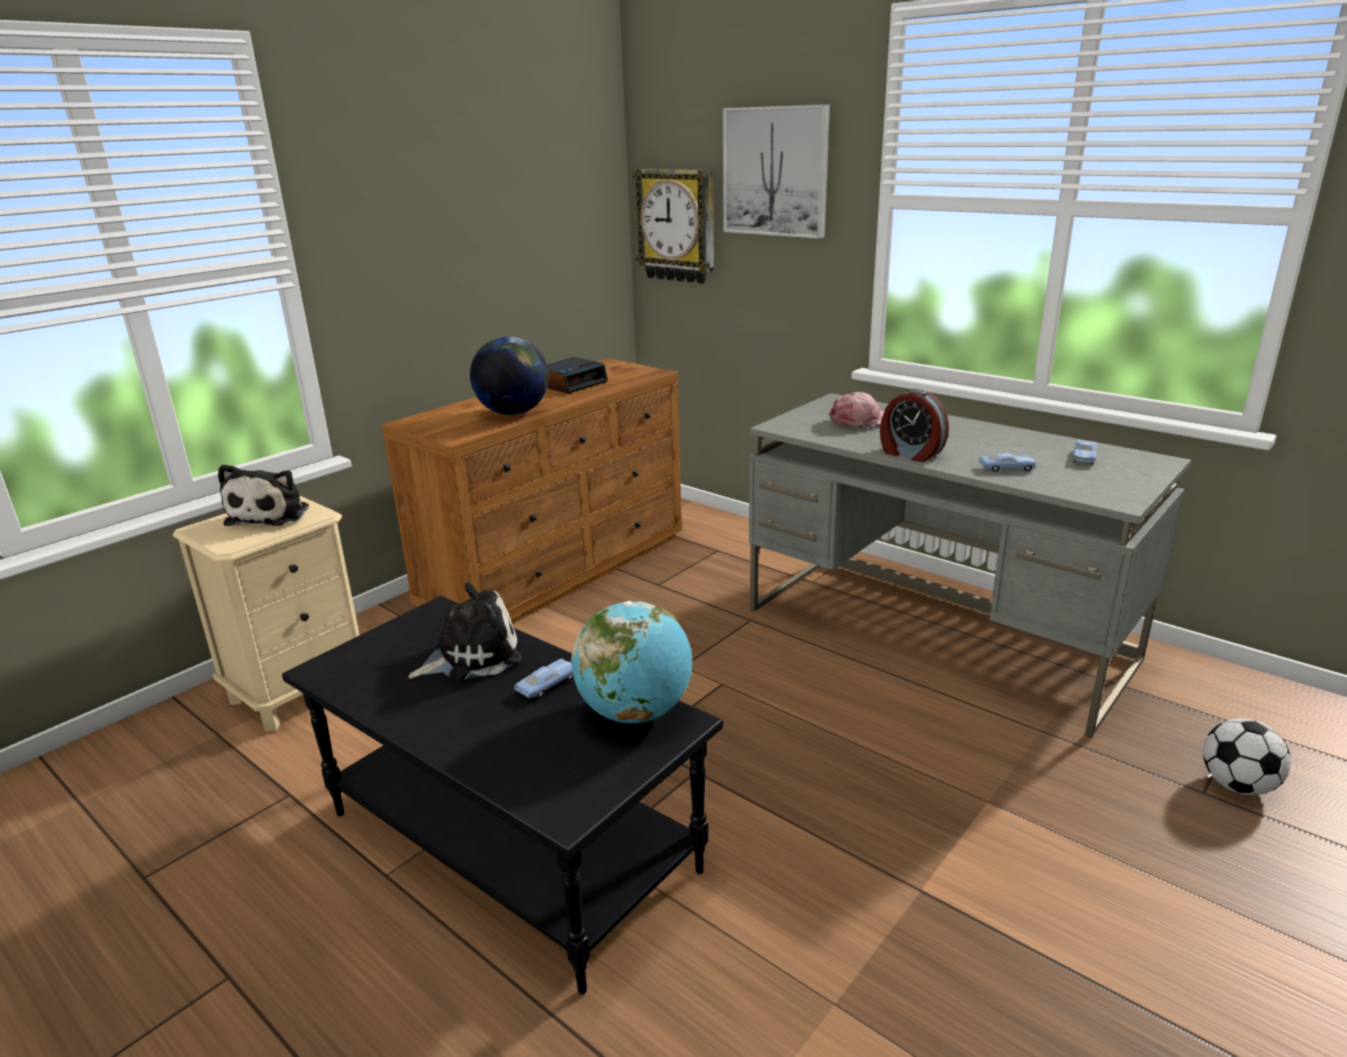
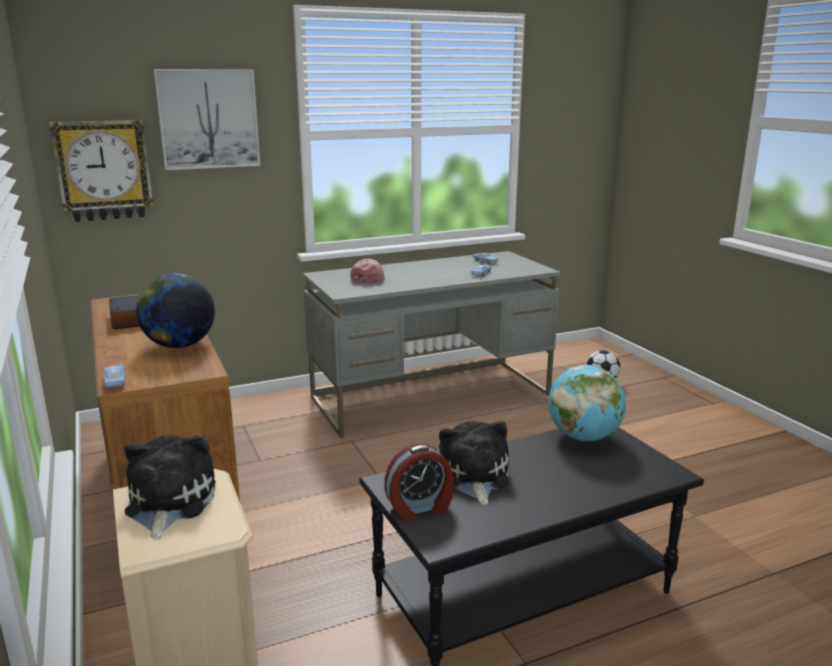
camera: 65 degrees left, 5 degrees down
plush toy [218,464,309,526] -> plush toy turned 120 degrees counterclockwise [124,434,216,540]
blue toy car [514,659,573,699] -> blue toy car moved to [104,364,125,388]
alarm clock [880,389,949,462] -> alarm clock moved to [385,444,454,521]

